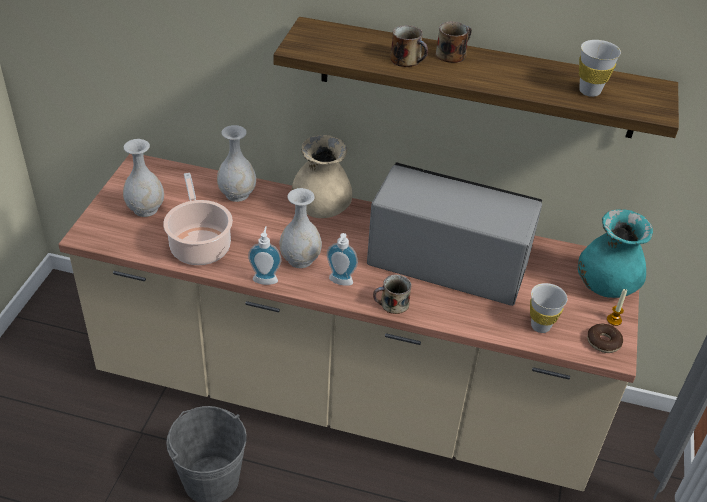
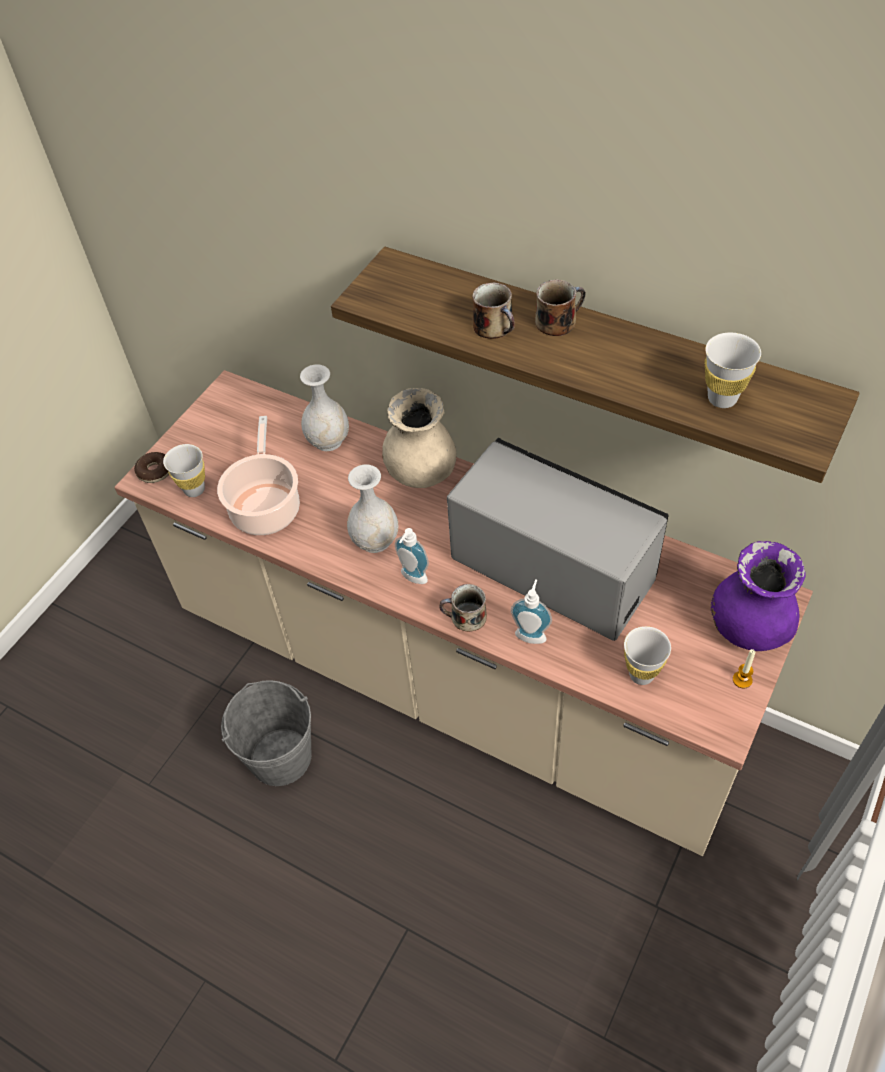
camera: 20 degrees right, 10 degrees up
white vase [123,139,164,217] -> none
soap dispenser [248,226,281,285] -> soap dispenser moved to [511,579,552,644]
turquoise vase [578,209,653,298] -> purple vase [711,541,806,651]
donut [587,324,623,353] -> donut moved to [134,452,169,483]
none -> white cup [163,444,205,497]

